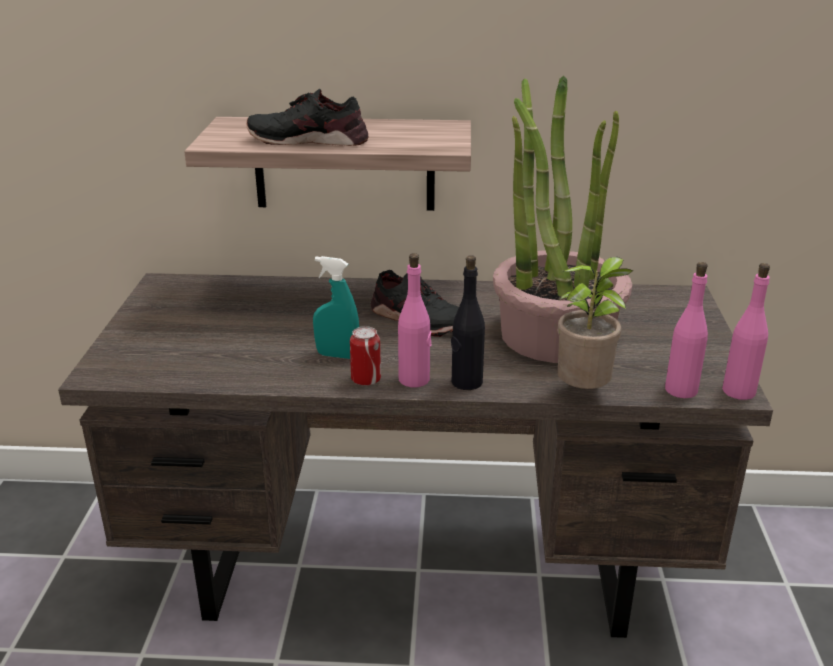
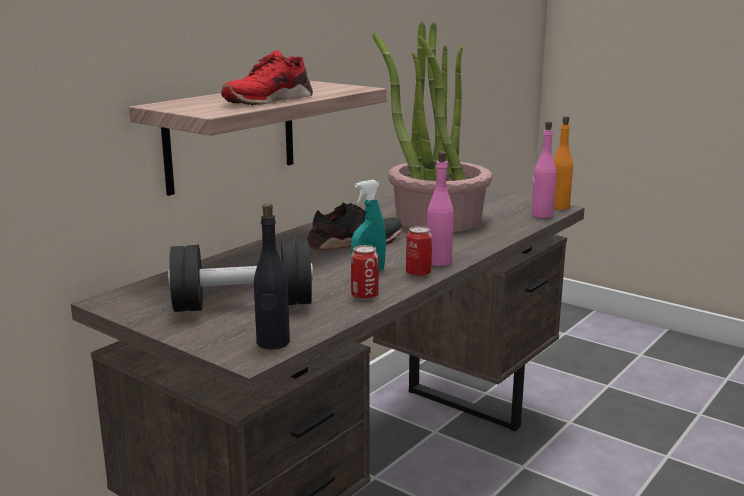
camera: 55 degrees left, 10 degrees down
black shoe [246,89,368,146] -> red shoe [221,50,313,105]
black bottle [451,255,485,390] -> black bottle moved to [254,203,290,349]
potted plant [557,257,634,389] -> none
pink bottle [722,263,770,400] -> orange bottle [554,116,573,210]
none -> black dumbbell [168,240,313,312]
none -> can [351,245,379,300]

